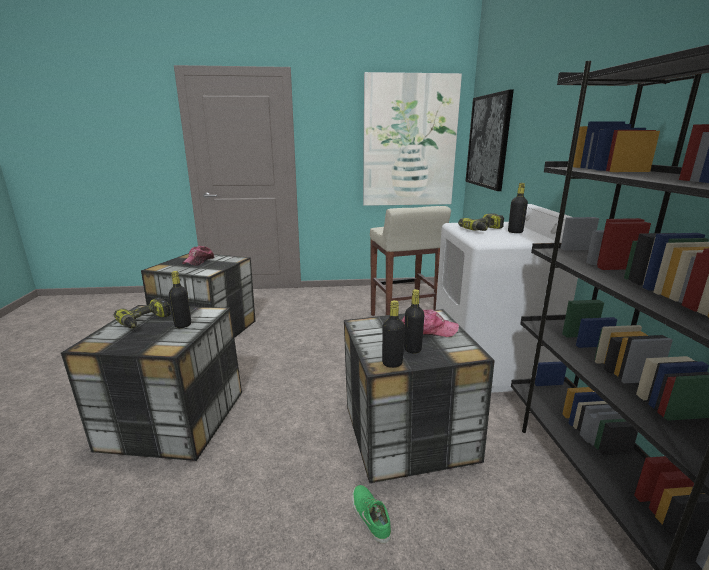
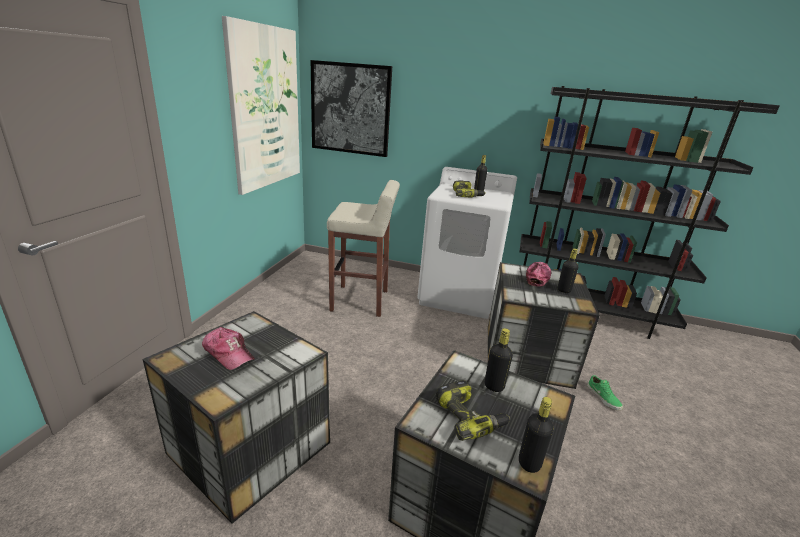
camera: 70 degrees left, 5 degrees up
green shoe [352,485,391,544] -> green shoe turned 105 degrees counterclockwise [587,375,623,410]
black bottle [382,300,405,368] -> black bottle moved to [519,397,553,473]

